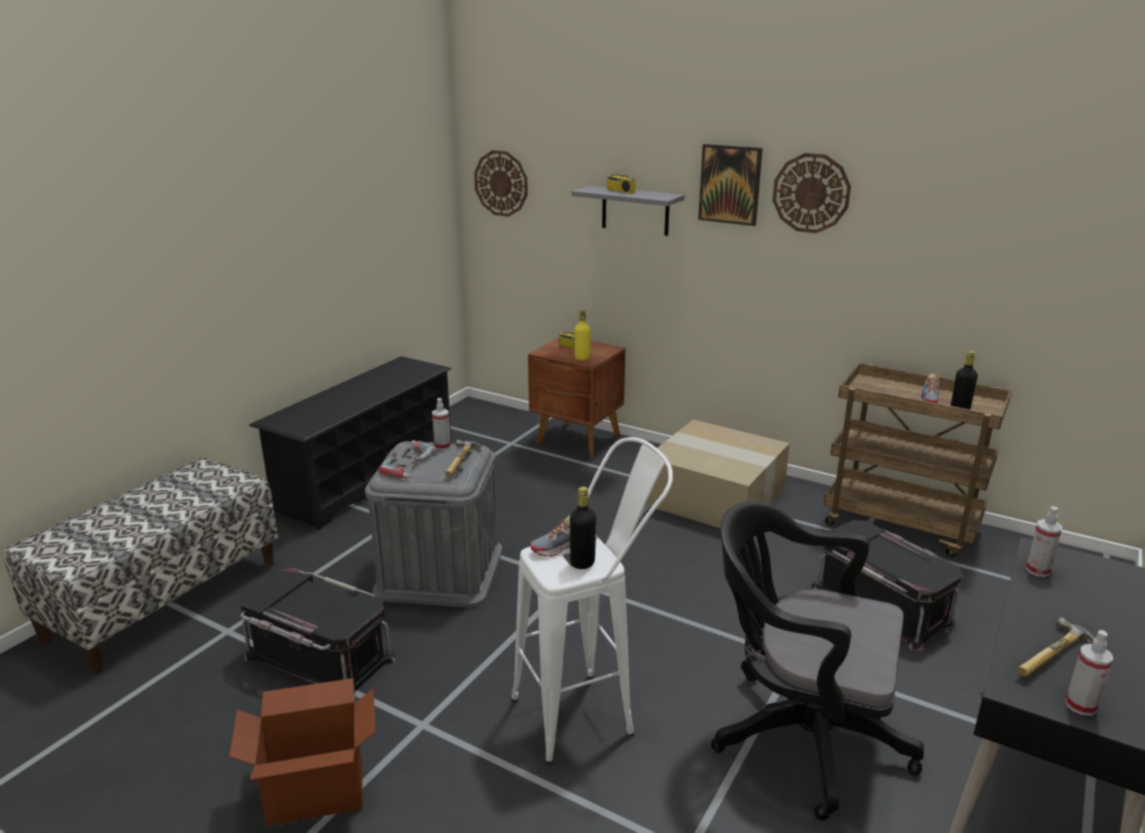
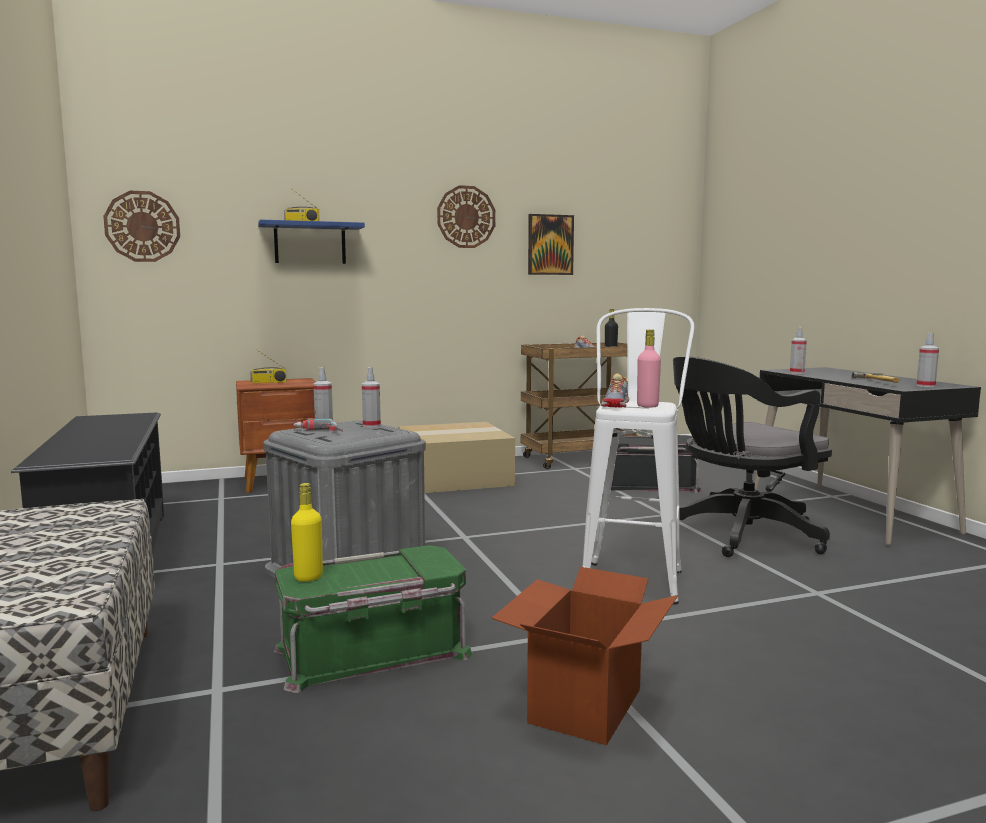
camera: 50 degrees left, 15 degrees down
black storage box [240,568,396,699] -> green storage box [274,545,473,693]
power drill [378,452,410,479] -> none
hammer [445,440,481,476] -> spray bottle [362,367,381,428]
black bottle [570,487,596,569] -> pink bottle [637,329,661,408]
grey shelf [572,186,684,236] -> blue shelf [258,220,365,264]
yellow bottle [574,310,591,360] -> yellow bottle moved to [291,483,323,582]
picture [698,144,763,226] -> picture moved to [528,214,574,275]

